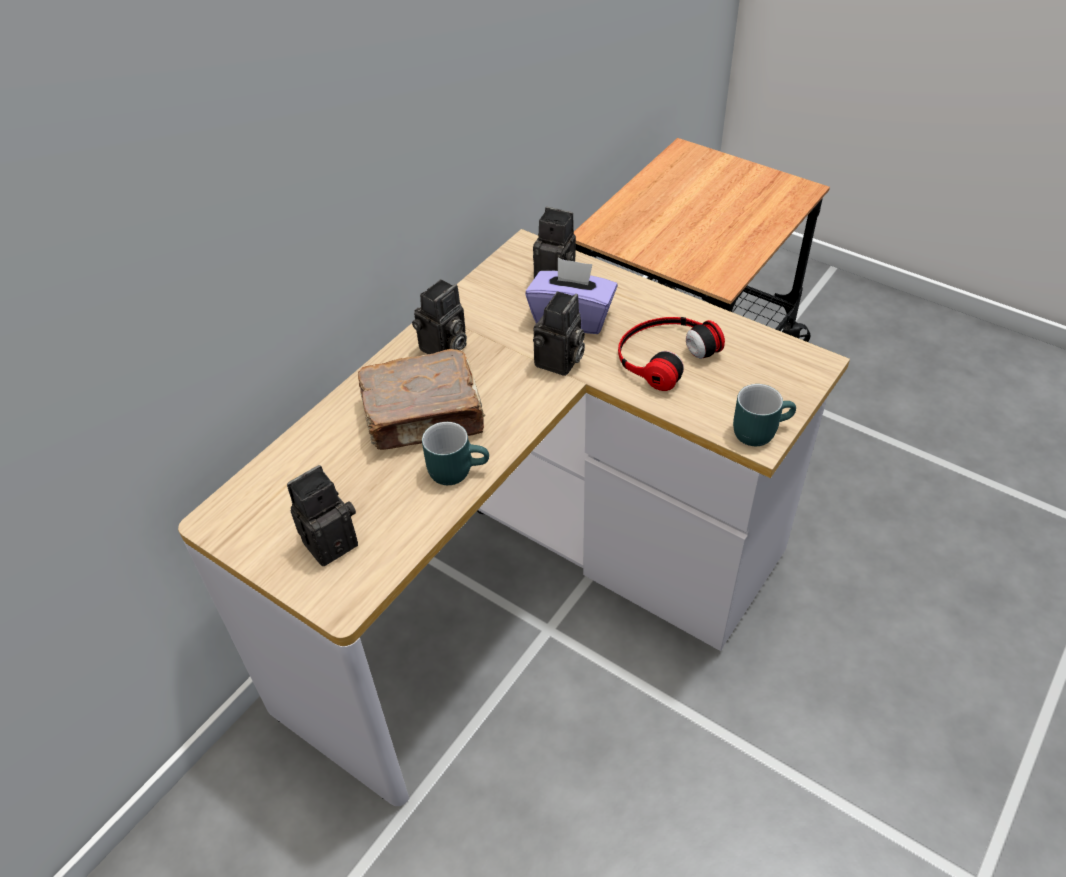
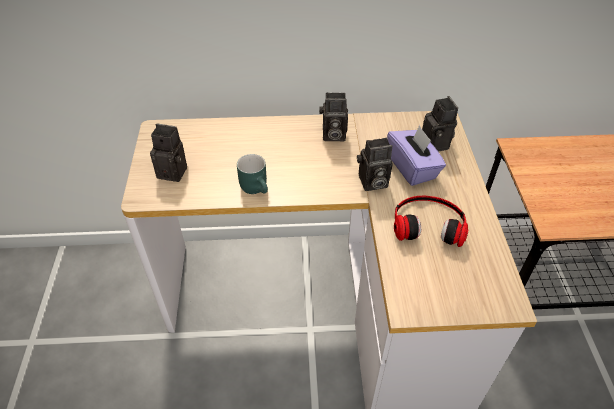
camera: 50 degrees right, 0 degrees up
brown book [358,349,486,450] -> none
turquoise mug [733,384,796,446] -> none

